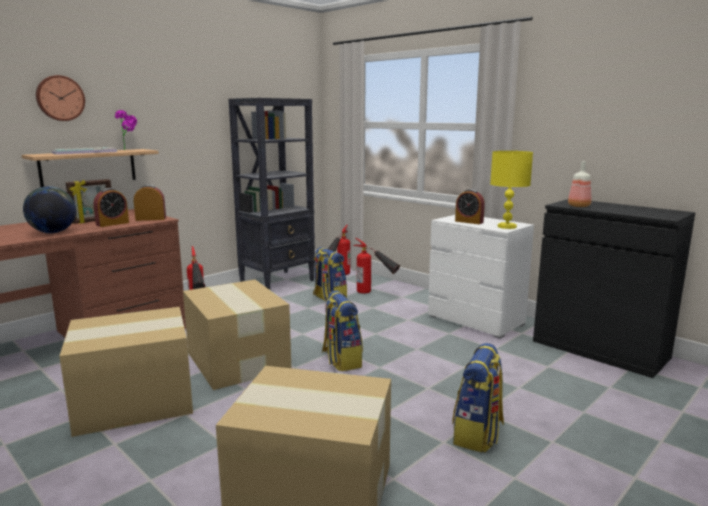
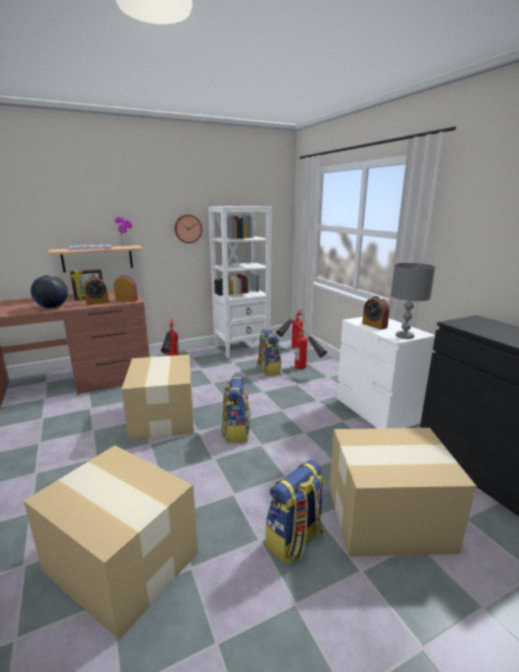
camera: 20 degrees right, 5 degrees up
wall clock [36,75,85,121] -> wall clock moved to [175,215,202,243]
cardboard box [59,307,193,437] -> cardboard box moved to [329,428,476,557]
black bookcase [228,98,315,290] -> white bookcase [208,206,272,359]
yellow table lamp [490,151,533,229] -> grey table lamp [391,263,435,339]
bottle [568,161,592,207] -> none

